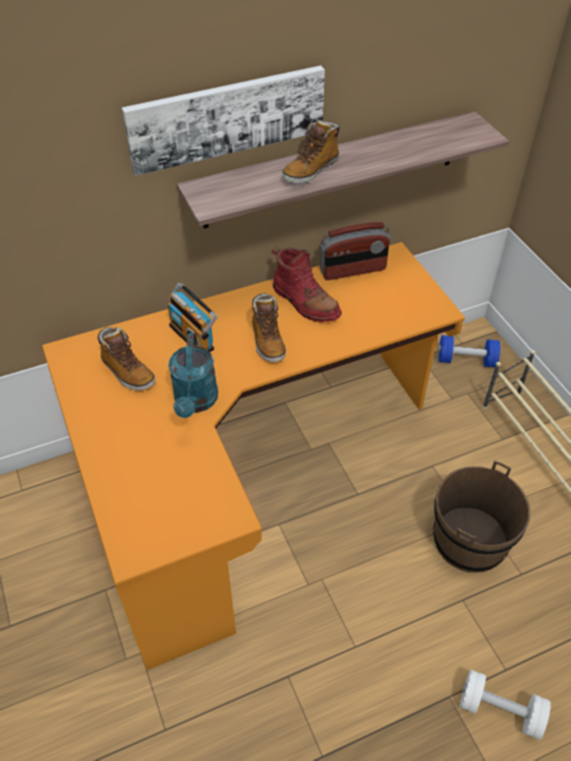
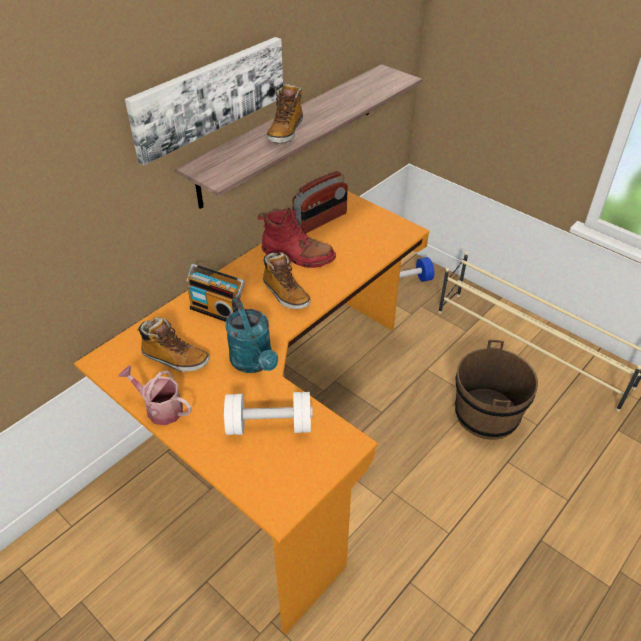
camera: 25 degrees left, 5 degrees down
white dumbbell [460,669,551,740] -> white dumbbell moved to [224,392,313,435]
none -> watering can [118,366,192,425]

